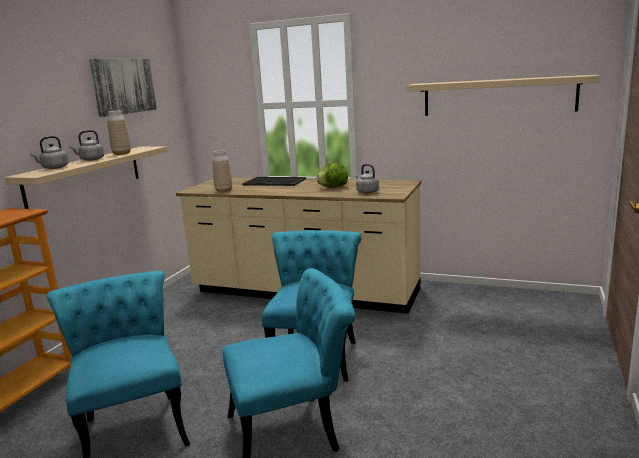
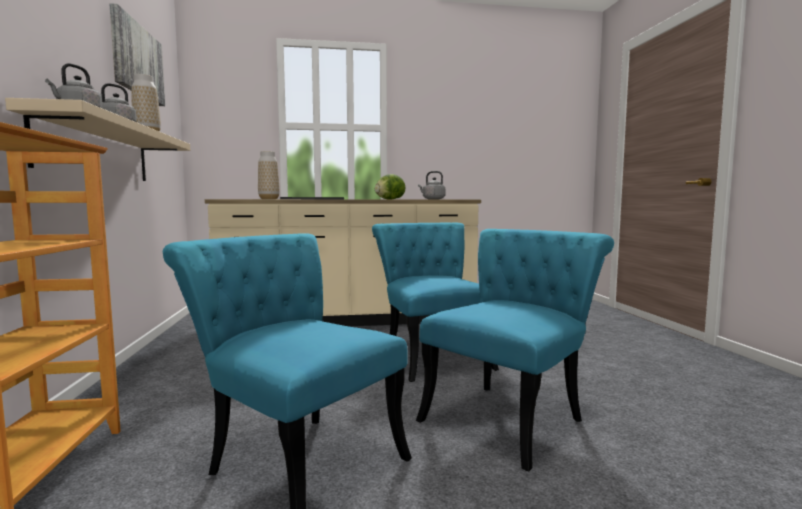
camera: 30 degrees left, 10 degrees down
beige shelf [407,75,600,116] -> none

